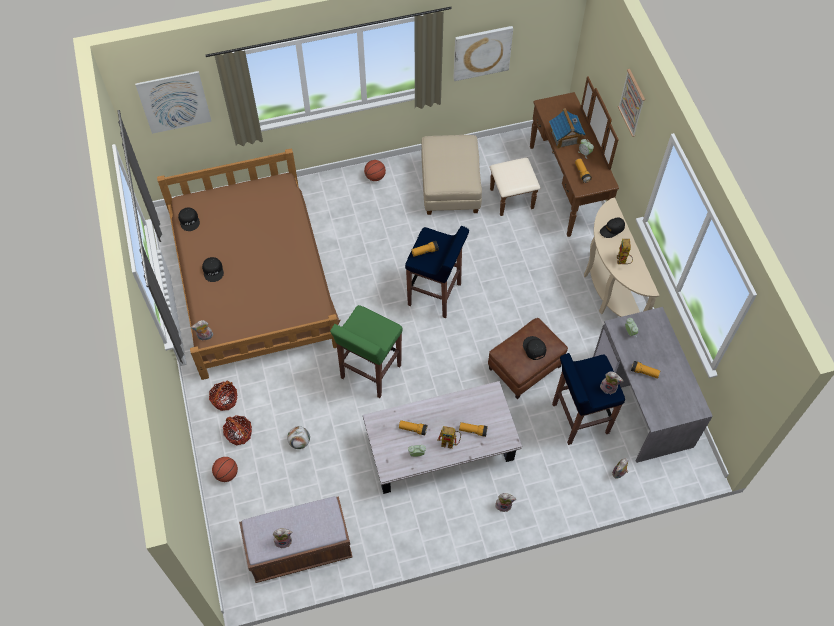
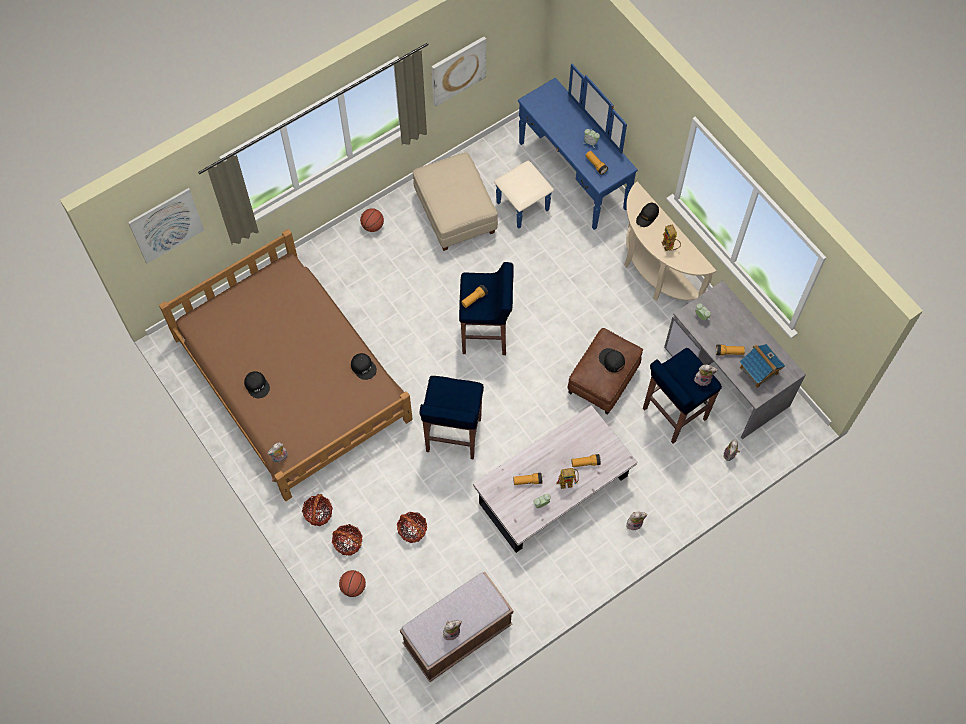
camera: 20 degrees left, 5 degrees up
black cap [178,207,200,231] -> black cap moved to [351,353,377,380]
football [287,426,310,449] -> basket [397,512,427,543]
green stool [330,305,403,398] -> blue stool [419,376,484,459]
brown dresser [490,76,619,237] -> blue dresser [494,64,638,230]
toy house [549,108,586,149] -> toy house moved to [740,344,785,388]
picture [618,69,645,137] -> none

